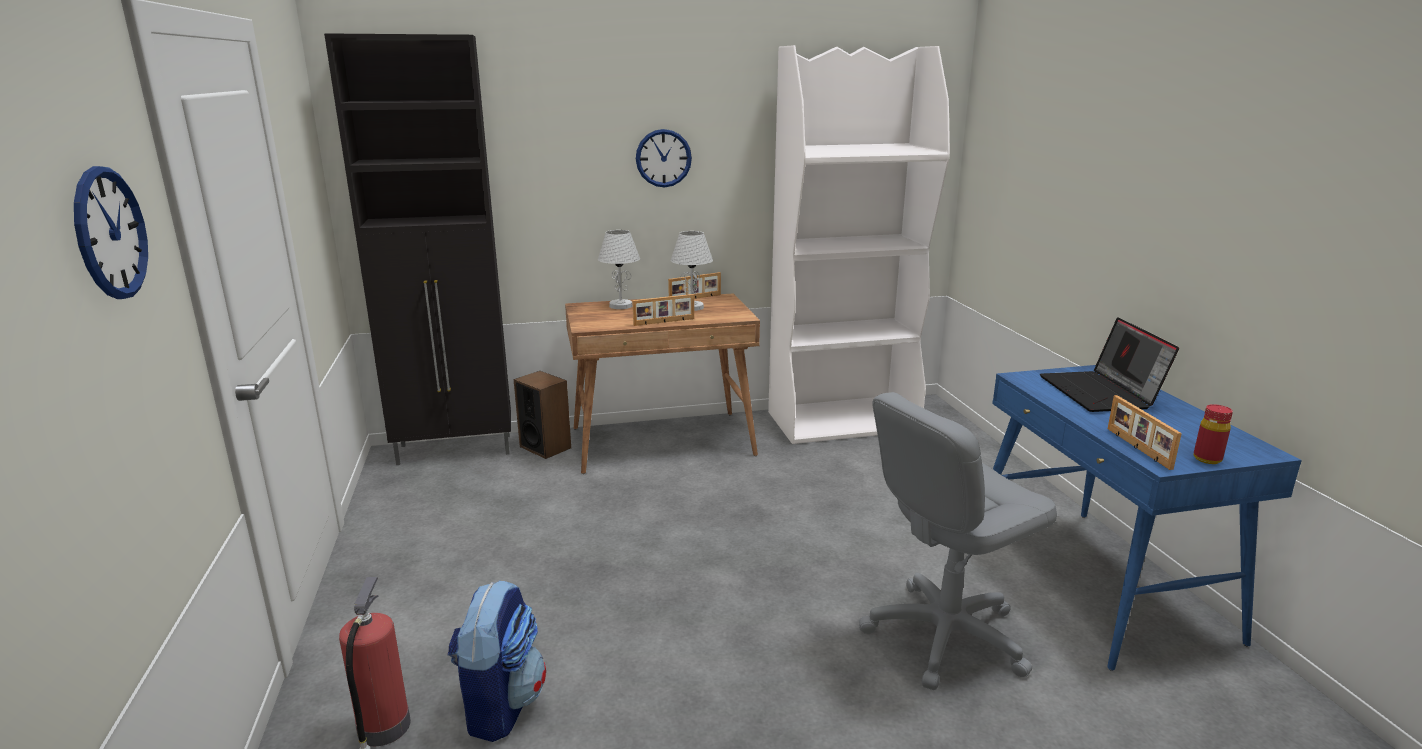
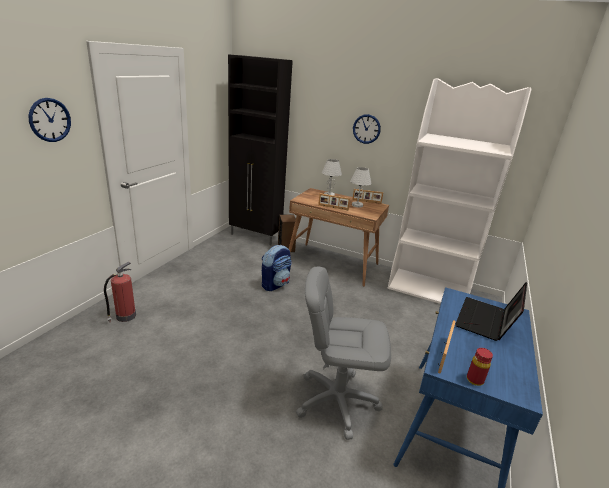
camera: 35 degrees right, 5 degrees up
backpack [447,580,546,742] -> backpack moved to [262,245,292,291]

